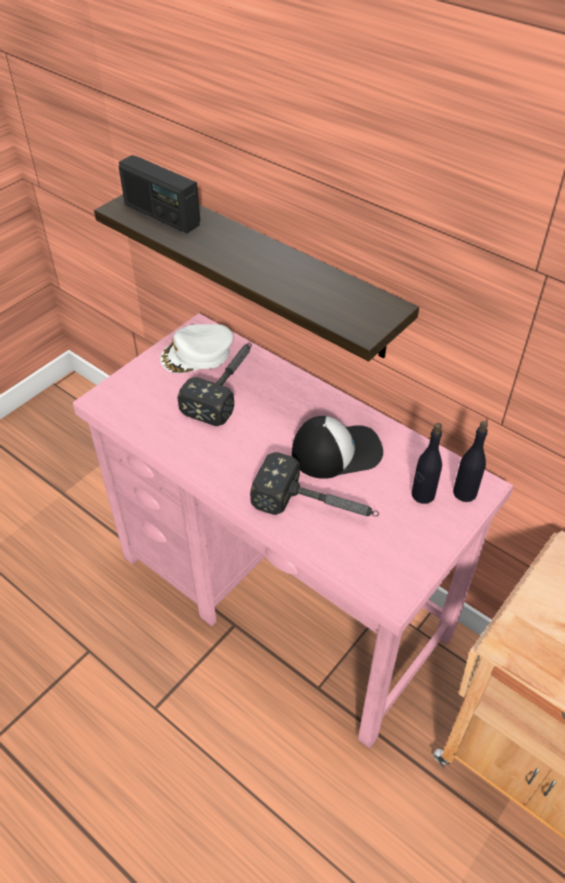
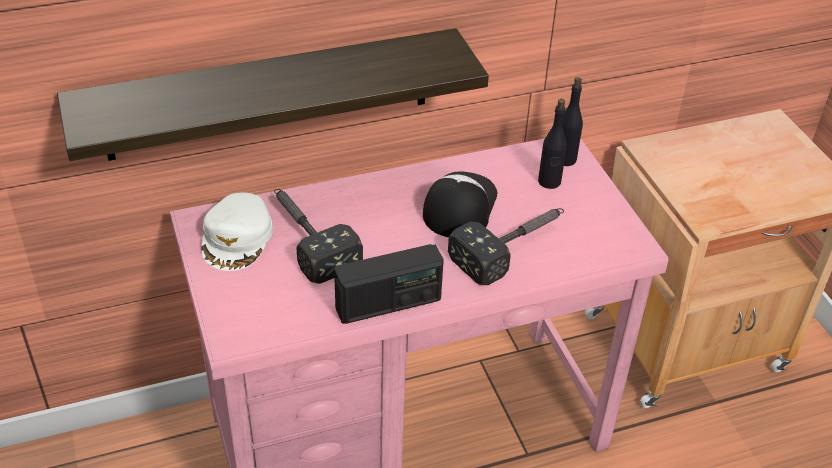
camera: 60 degrees left, 5 degrees down
radio [119,155,200,233] -> radio moved to [334,244,444,324]

